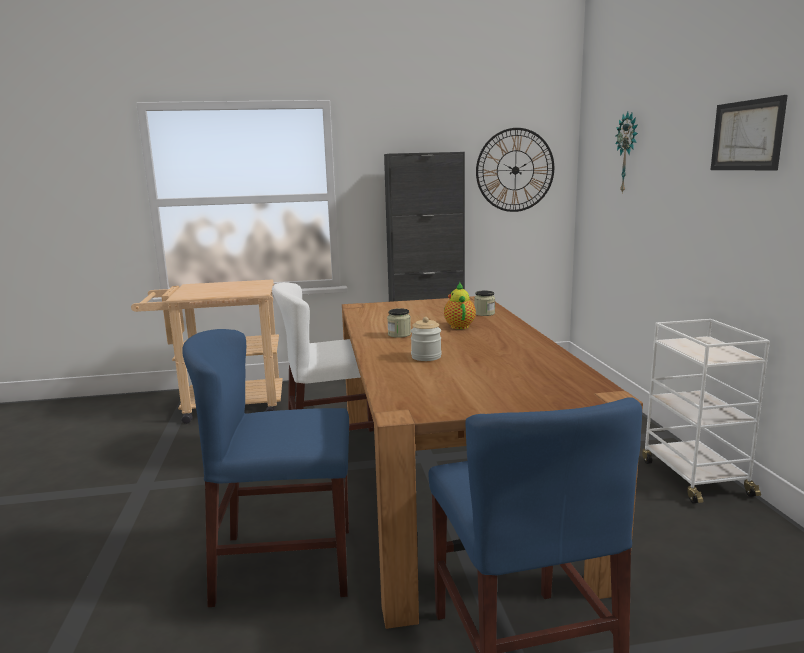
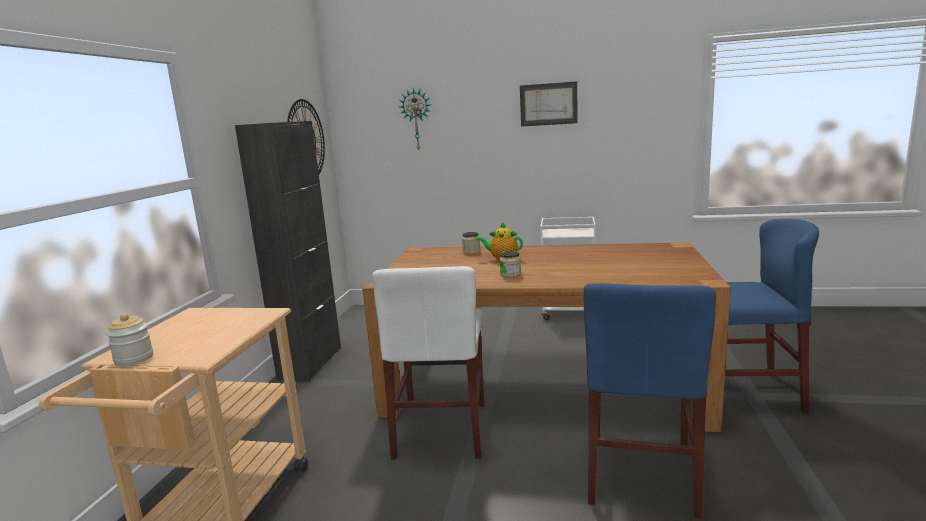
camera: 70 degrees left, 0 degrees up
jar [411,317,442,361] -> jar moved to [106,314,153,366]

